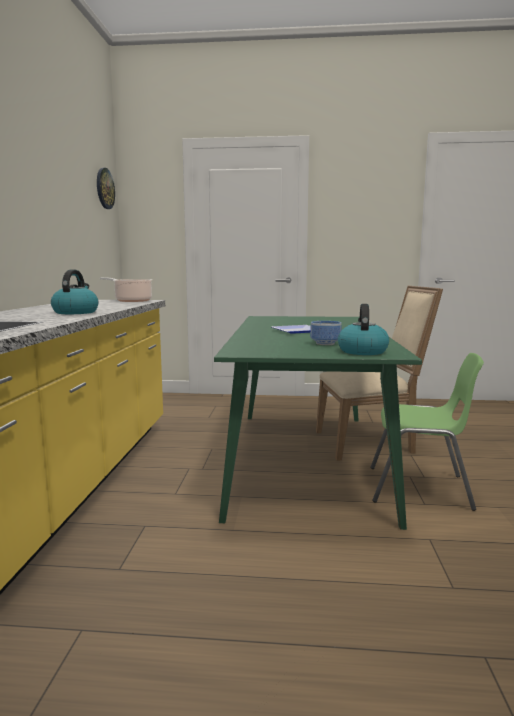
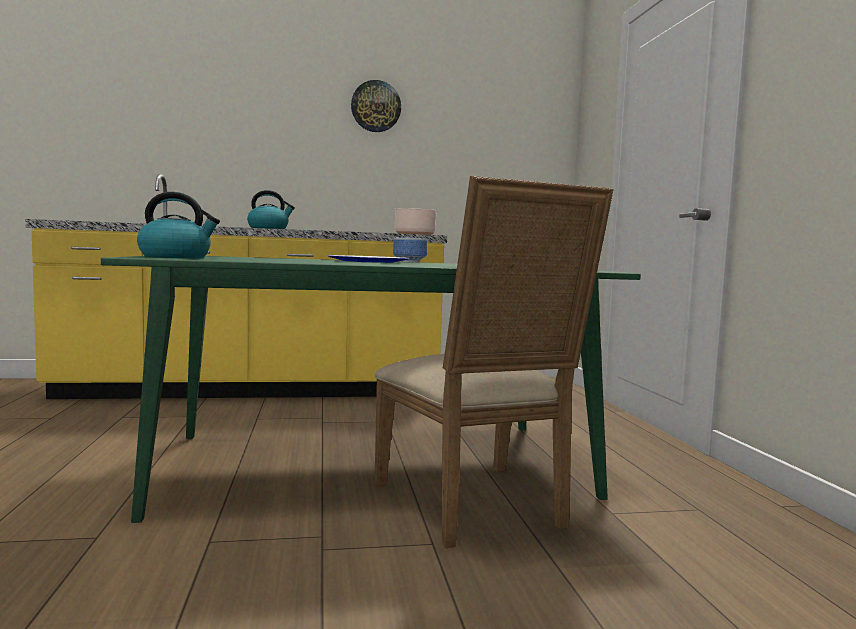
camera: 75 degrees right, 5 degrees down
wall clock [97,168,115,209] -> wall clock moved to [351,80,401,132]
bowl [310,321,342,345] -> bowl moved to [393,237,427,262]
green chair [370,353,484,511] -> none

